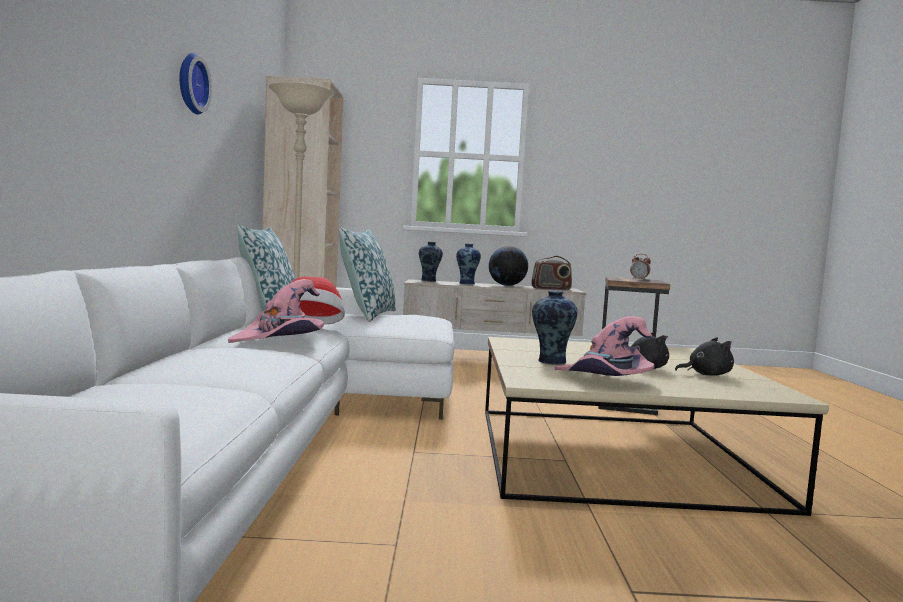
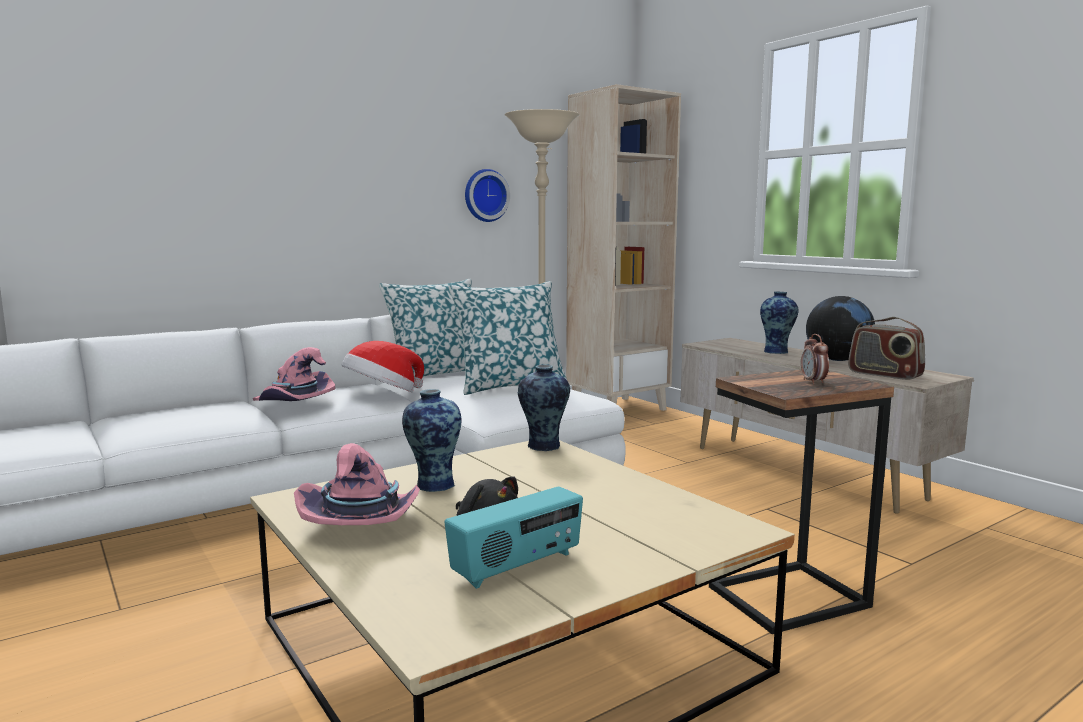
camera: 55 degrees right, 5 degrees up
wall clock [180,53,212,115] -> wall clock moved to [465,169,510,222]
vase [419,242,443,282] -> vase moved to [518,364,570,451]
black plush toy [675,338,734,376] -> radio [444,487,583,589]

